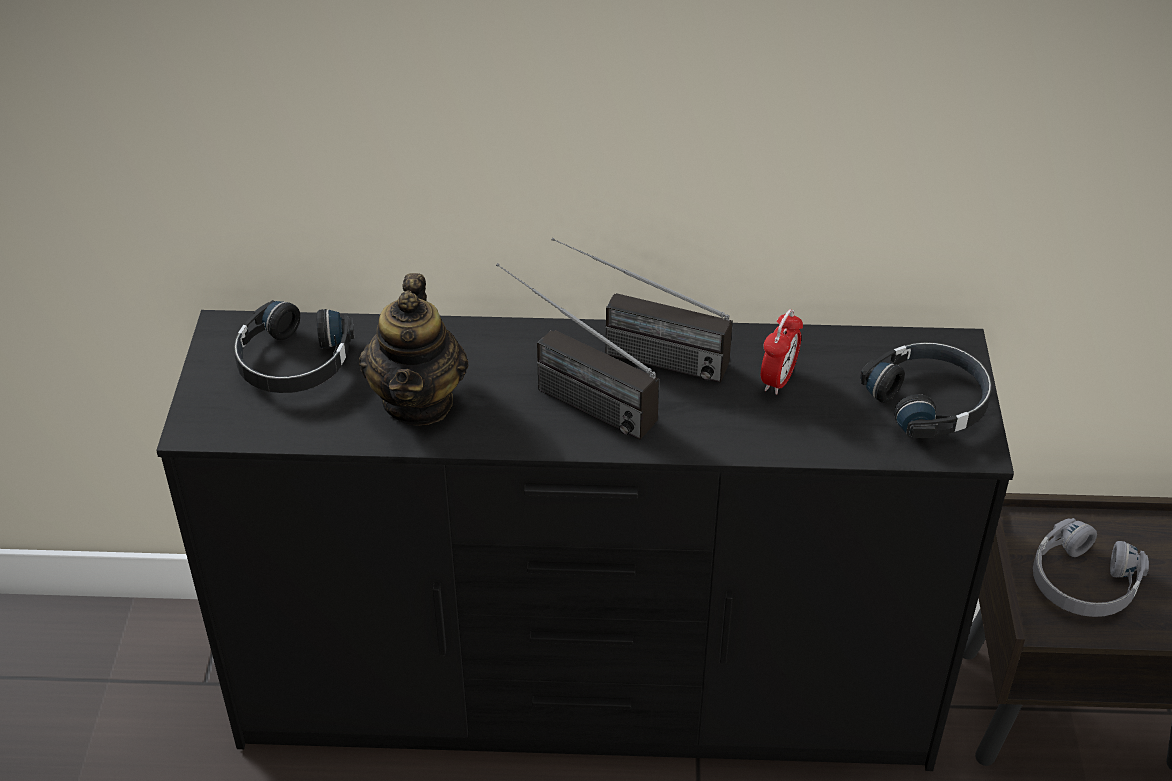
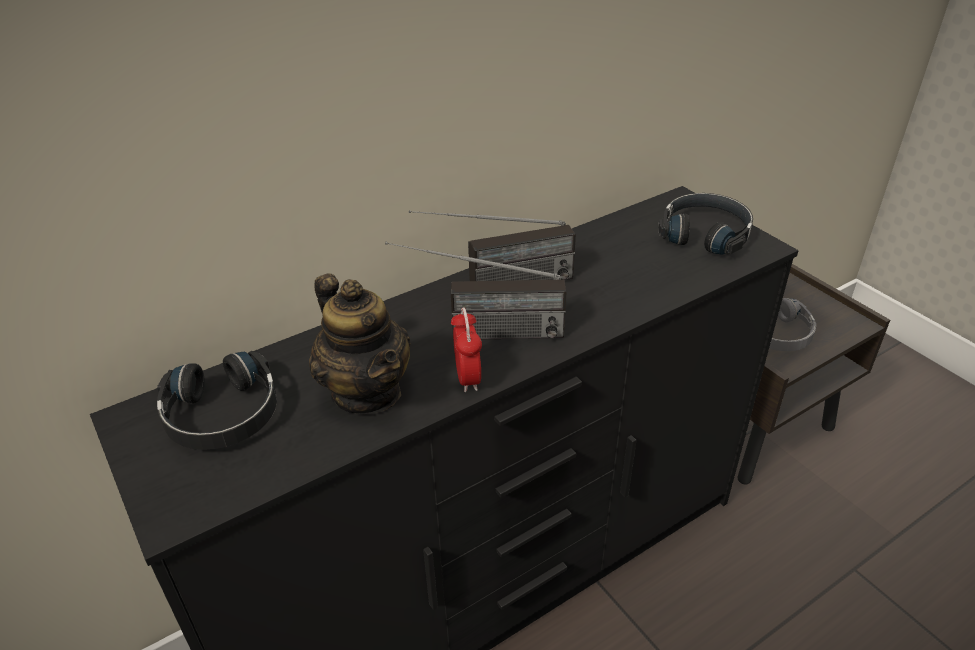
camera: 35 degrees left, 5 degrees down
alarm clock [761,309,803,395] -> alarm clock moved to [451,307,482,392]

